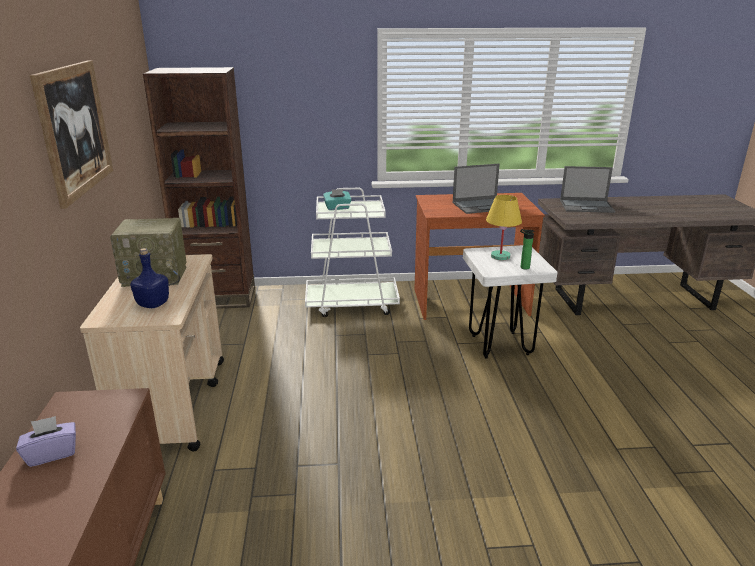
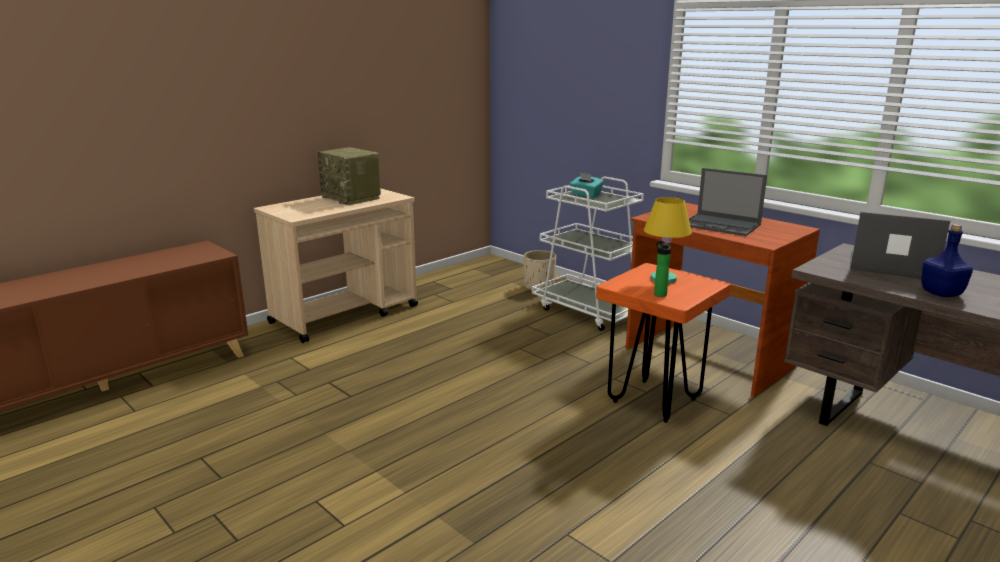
camera: 50 degrees right, 5 degrees down
purple tissue box [16,416,76,467] -> none
picture [30,60,113,209] -> none
blue bottle [130,248,169,308] -> blue bottle moved to [921,224,973,297]
brown bookcase [143,67,255,309] -> none
white stool [463,245,557,359] -> orange stool [596,263,730,423]
laptop [560,166,615,213] -> laptop turned 150 degrees clockwise [850,212,950,278]
none -> beige planter [524,250,556,291]

